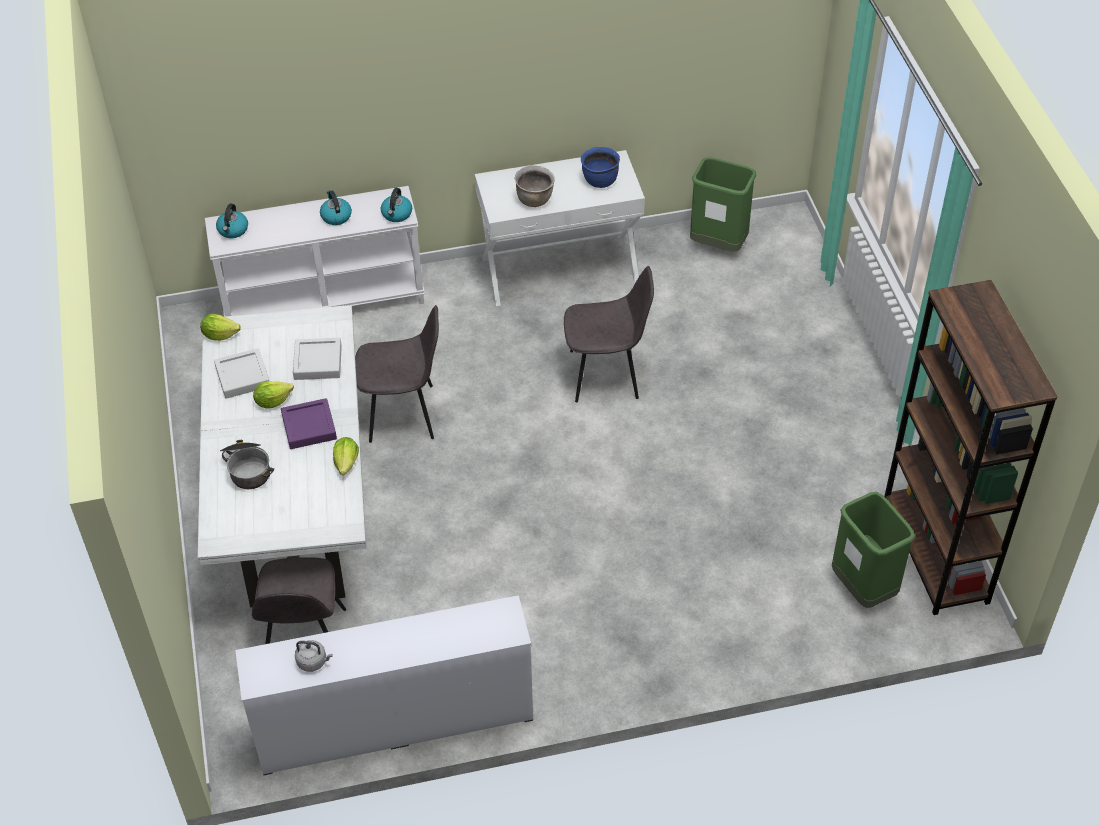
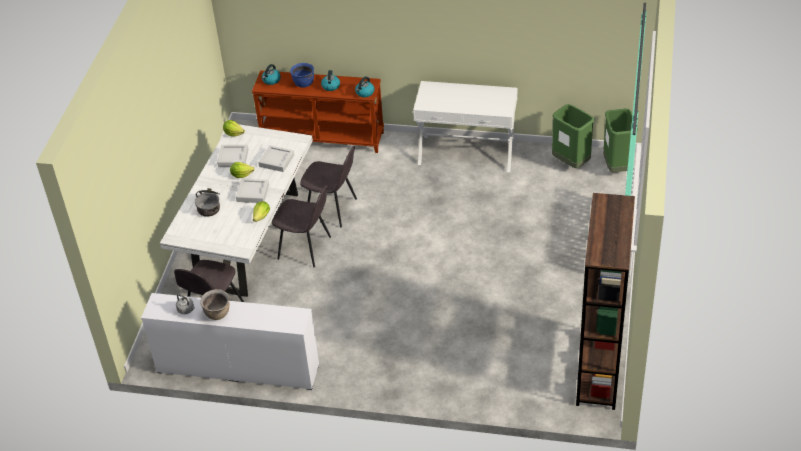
camera: 25 degrees right, 5 degrees down
white console table [205,186,425,317] -> brown console table [252,70,384,153]
purple tray [281,398,337,449] -> grey tray [236,179,269,203]
brown cooking pot [514,165,554,207] -> brown cooking pot moved to [200,289,229,320]
grey chair [564,266,654,402] -> grey chair moved to [272,185,331,267]
blue cooking pot [581,147,620,188] -> blue cooking pot moved to [290,63,314,88]
green trash can [832,492,915,608] -> green trash can moved to [603,108,638,172]

